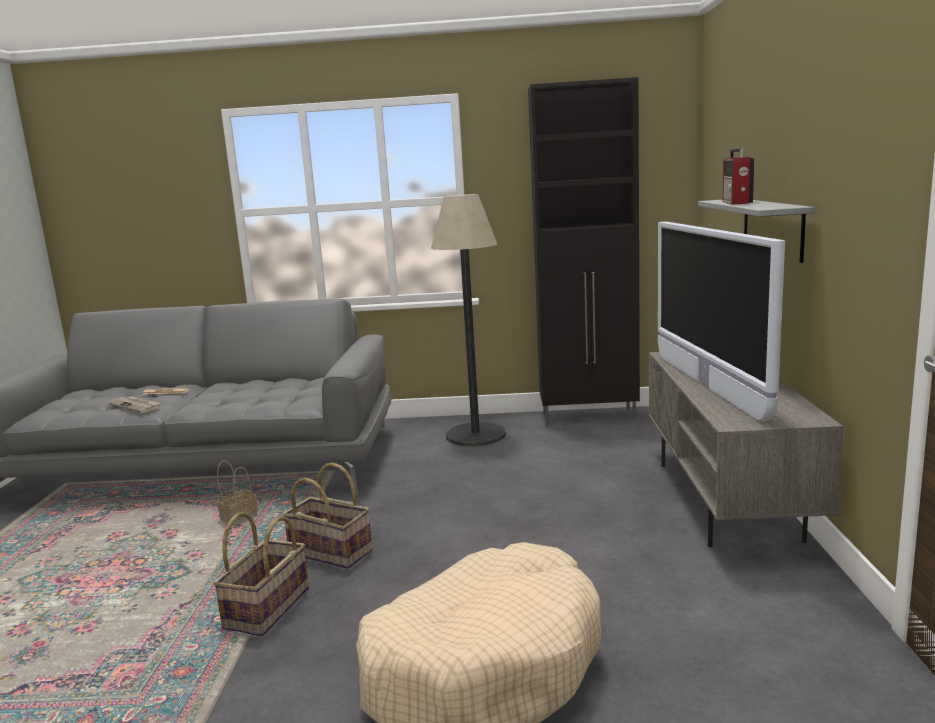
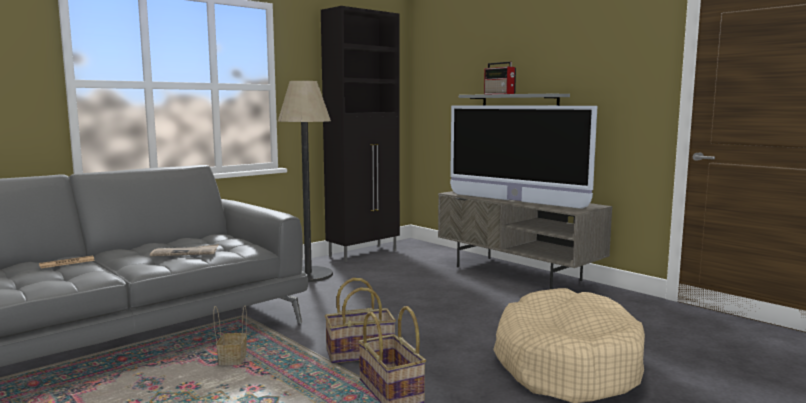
camera: 45 degrees left, 5 degrees down
newspaper [108,396,161,413] -> newspaper moved to [150,244,219,256]

